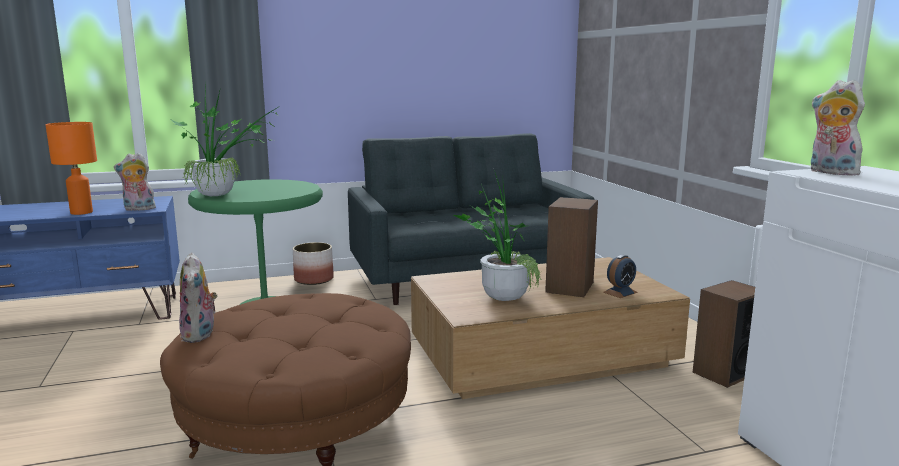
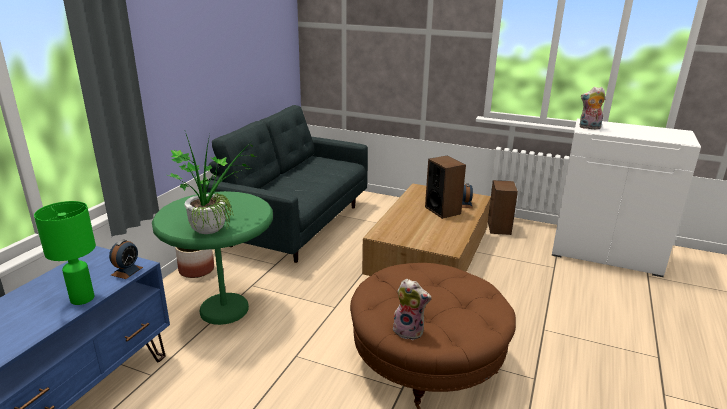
camera: 50 degrees left, 10 degrees up
orange table lamp [45,122,97,215] -> green table lamp [34,201,96,305]
plush toy [114,153,157,211] -> alarm clock [109,240,143,279]
potted plant [454,170,541,301] -> none

